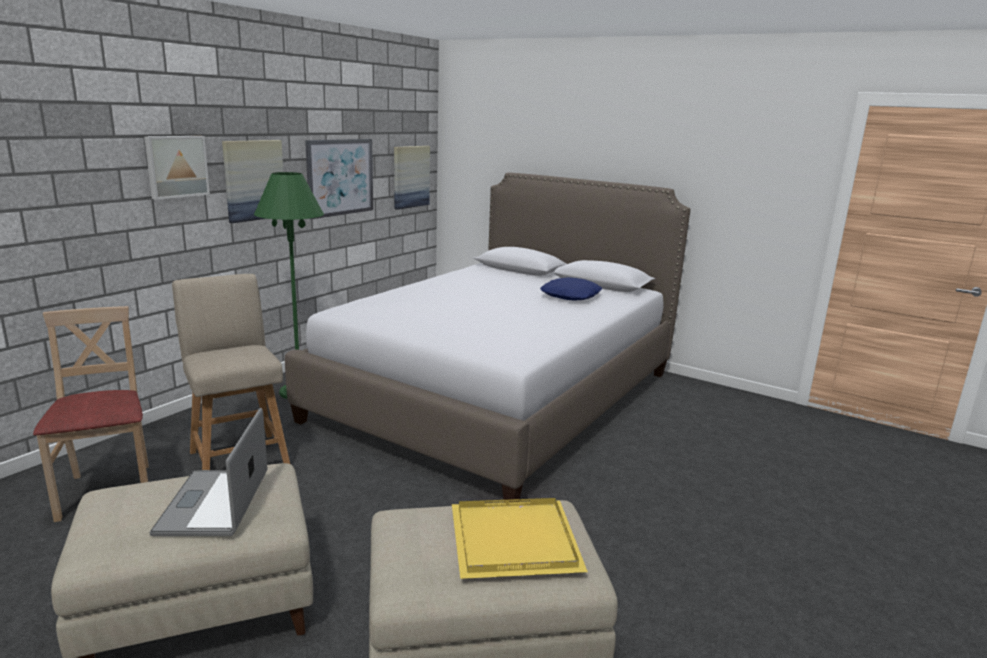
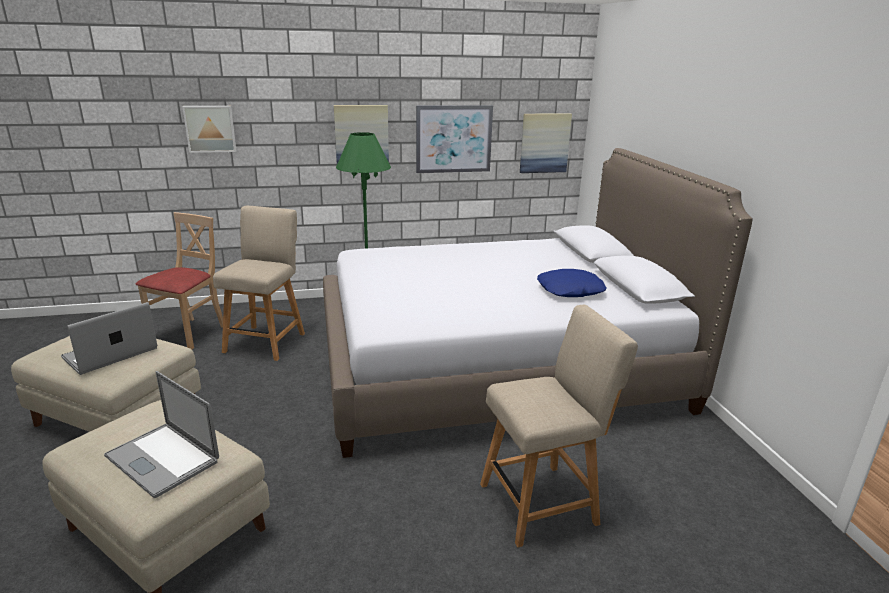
camera: 45 degrees right, 5 degrees up
picture [144,136,210,200] -> picture moved to [182,106,236,153]
yellow tray [452,498,588,579] -> laptop [104,371,219,498]
none -> beige chair [480,305,638,547]

